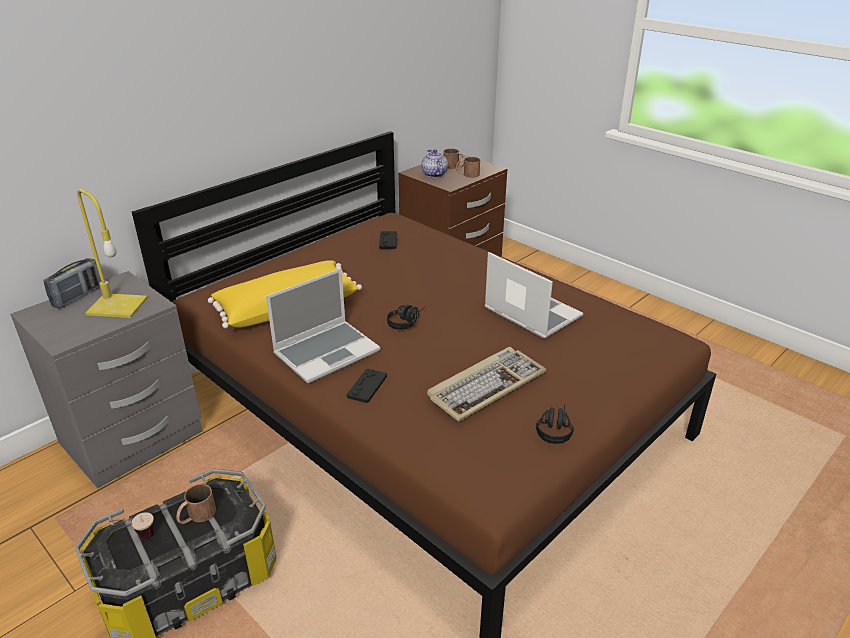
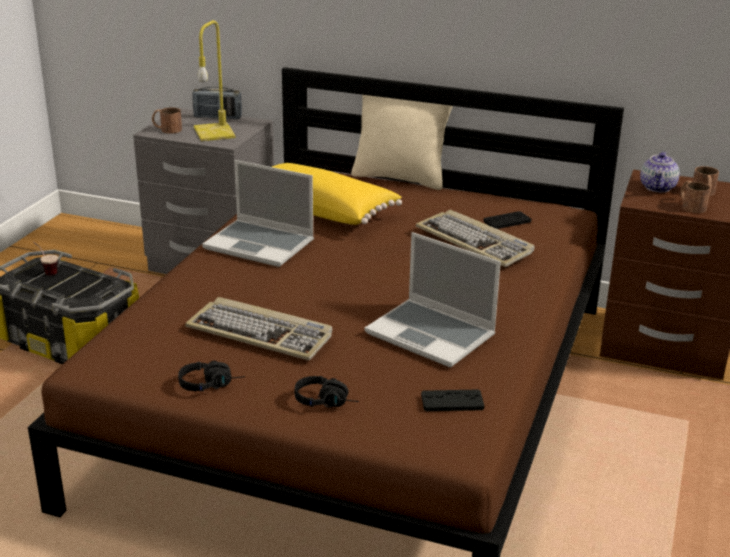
camera: 65 degrees right, 5 degrees down
brown mug [176,484,216,524] -> brown mug moved to [152,108,182,134]
black game controller [347,369,387,403] -> black game controller moved to [421,389,484,411]
black headphones [387,304,425,330] -> black headphones moved to [295,376,359,408]
teapot [421,149,448,178] -> teapot turned 150 degrees clockwise [640,151,680,192]
laptop [484,252,583,339] -> laptop turned 105 degrees clockwise [365,232,501,367]
none -> beige pillow [351,95,453,190]
none -> keyboard [416,210,535,267]

